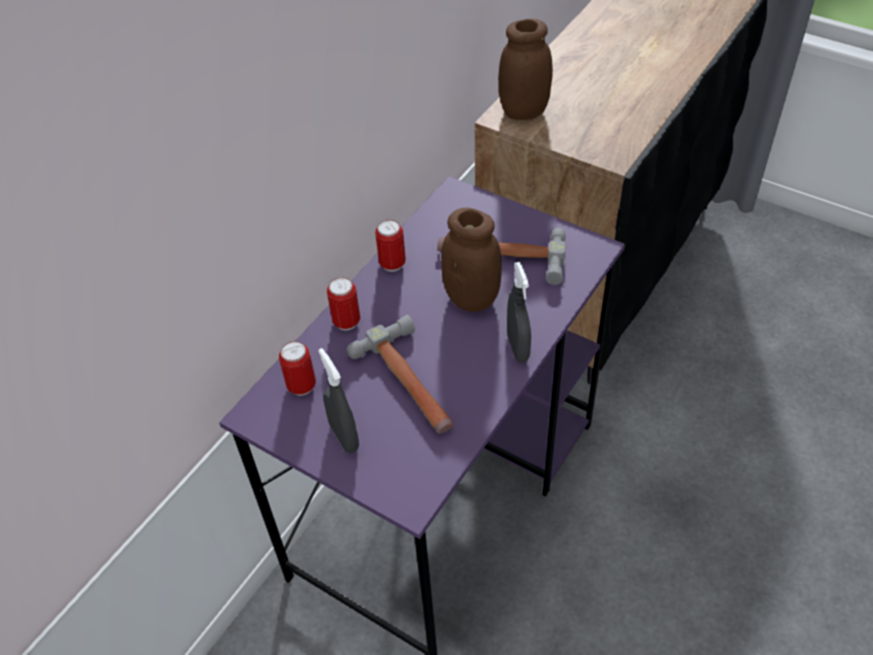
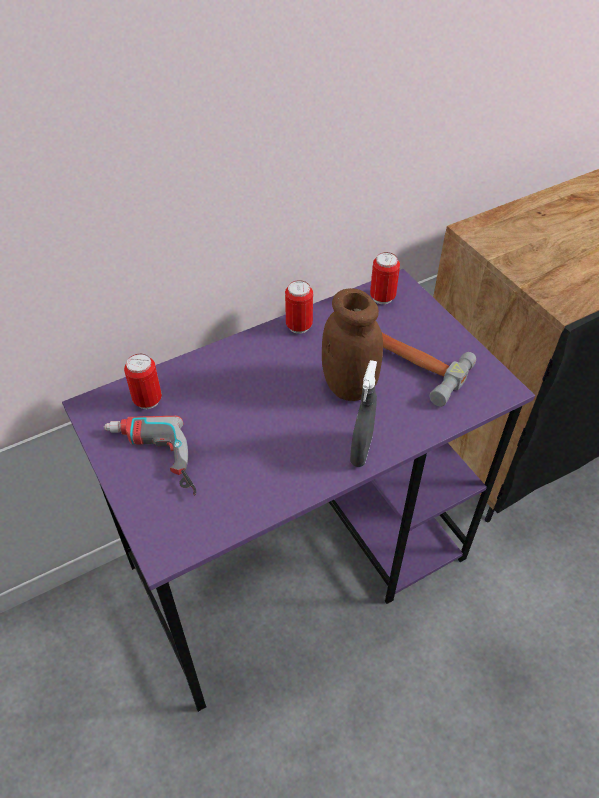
camera: 25 degrees right, 0 degrees up
grey spray bottle [318,348,359,453] -> power drill [104,416,196,496]
can [327,277,360,331] -> can moved to [370,252,400,304]
hammer [347,315,454,434] -> none
brown jar [498,19,553,120] -> none

